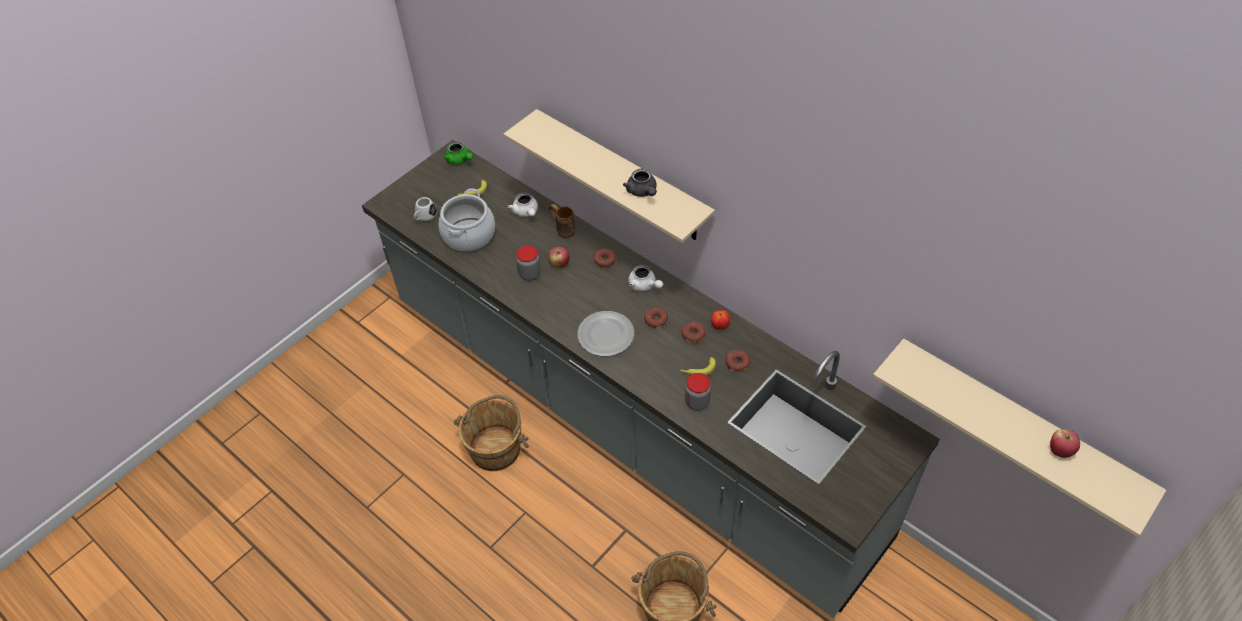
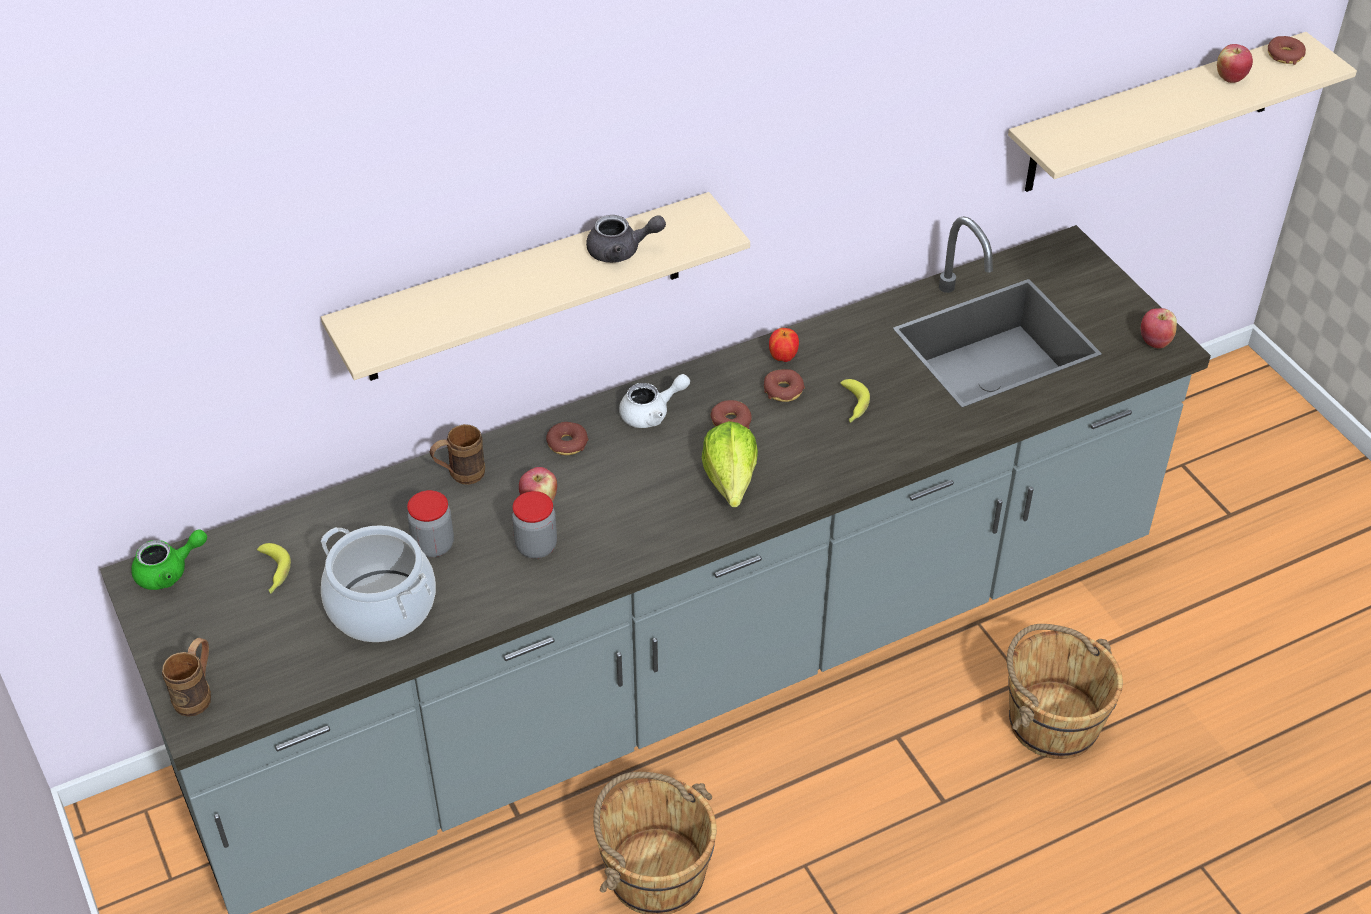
camera: 70 degrees left, 5 degrees down
white mug [414,197,437,221] -> none
white teapot [508,192,538,217] -> none
plate [577,311,634,356] -> lettuce [702,421,758,507]
jar [685,373,711,411] -> jar moved to [407,490,454,557]
donut [726,350,751,372] -> donut moved to [1268,36,1306,65]
none -> brown mug [162,638,211,717]
none -> apple [1141,308,1177,349]

